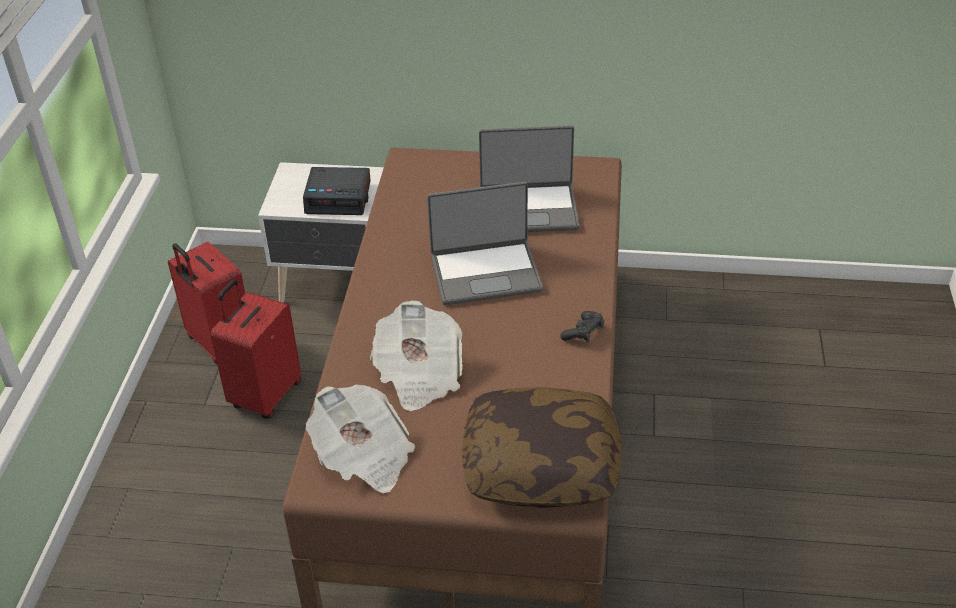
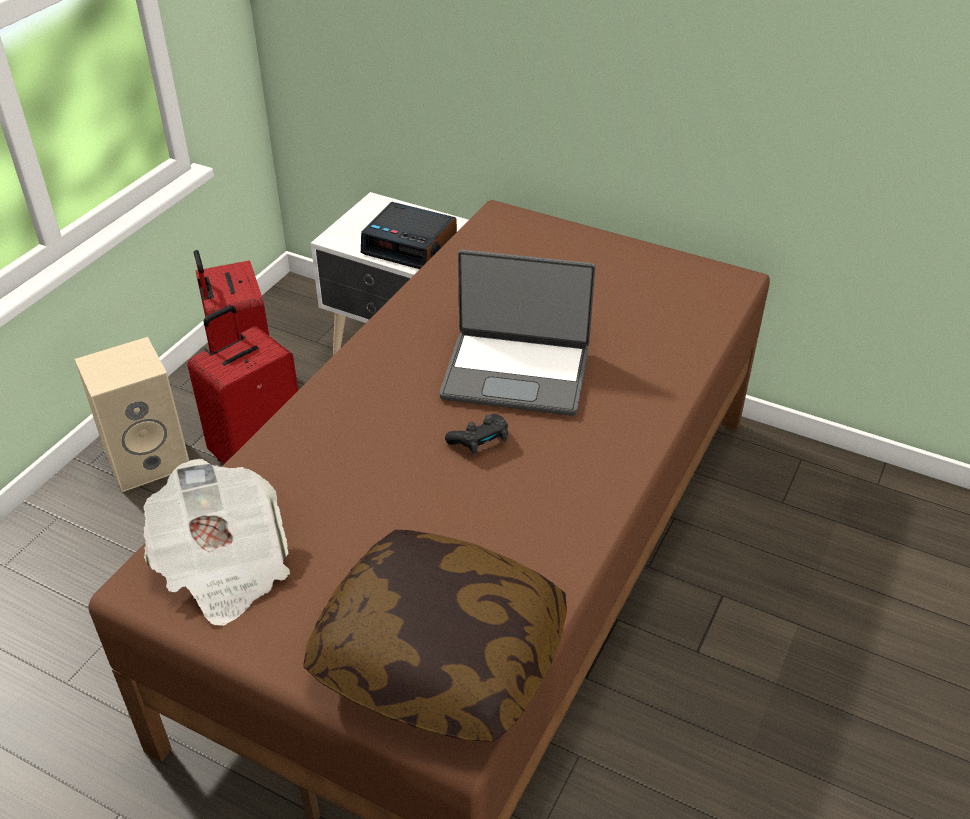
camera: 20 degrees right, 0 degrees up
newspaper [370,301,462,411] -> none
laptop [479,125,579,232] -> none
black game controller [560,311,604,343] -> black game controller moved to [445,414,508,455]
none -> beige speaker [75,337,189,492]

